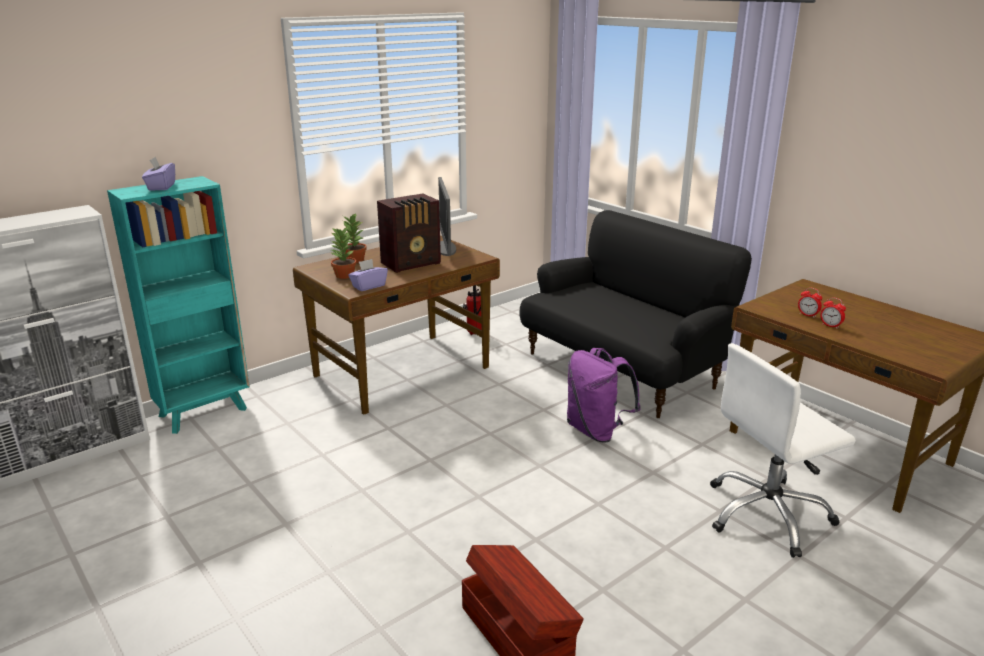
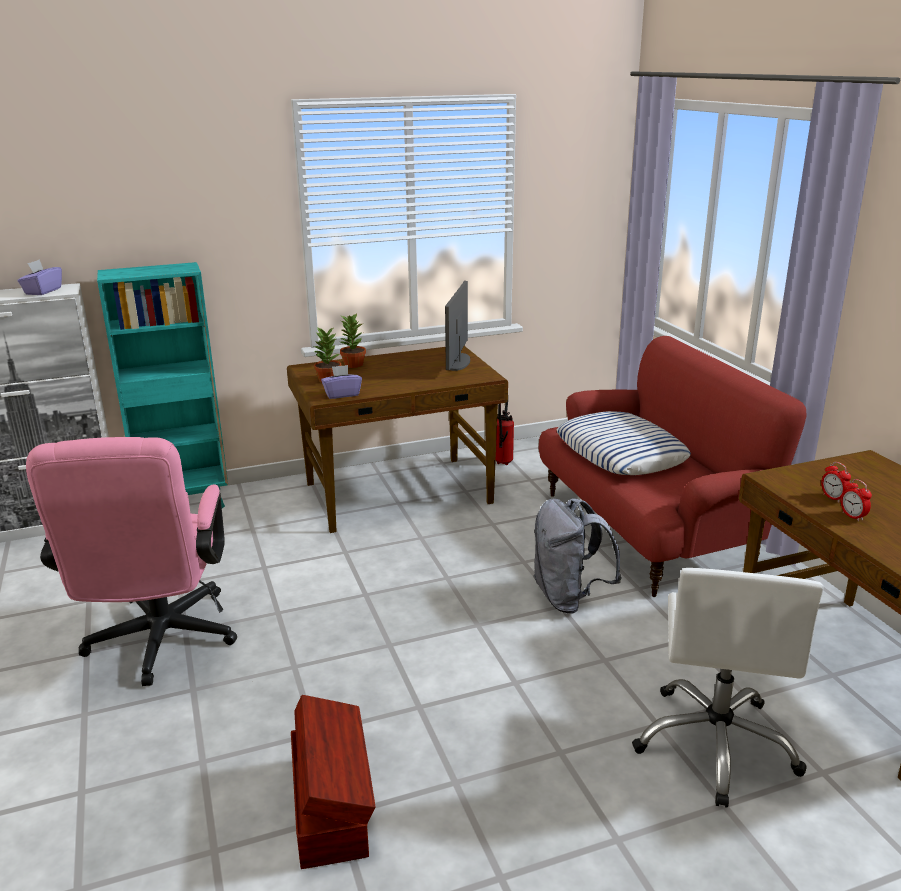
camera: 20 degrees right, 0 degrees up
purple tissue box [142,157,175,191] -> purple tissue box moved to [17,259,62,295]
radio [377,193,441,273] -> none
black sofa [519,210,752,419] -> red sofa [539,336,807,597]
purple backpack [567,348,641,443] -> grey backpack [533,498,621,613]
white office chair [710,343,856,558] -> white office chair turned 75 degrees counterclockwise [632,568,824,808]
none -> pink office chair [26,437,237,686]
none -> pillow [556,411,691,475]

